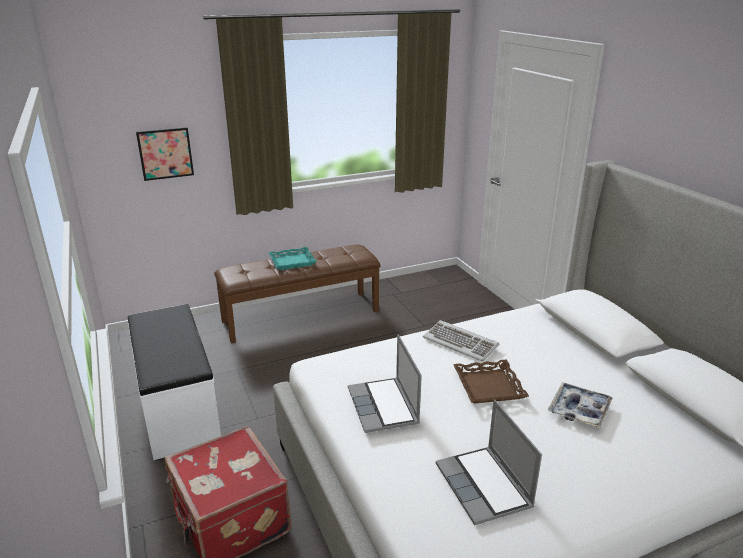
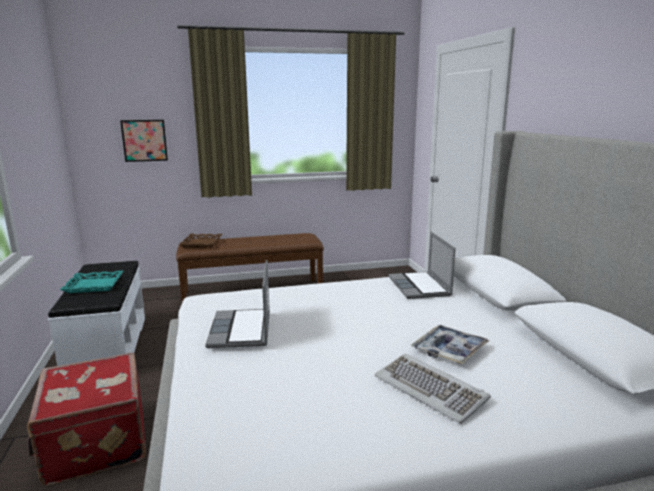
camera: 10 degrees right, 10 degrees down
turquoise tray [269,247,317,270] -> turquoise tray moved to [60,271,123,293]
keyboard [423,320,499,362] -> keyboard moved to [375,354,491,424]
laptop [436,400,542,525] -> laptop moved to [388,231,455,299]
brown tray [453,360,529,403] -> brown tray moved to [179,234,222,248]

